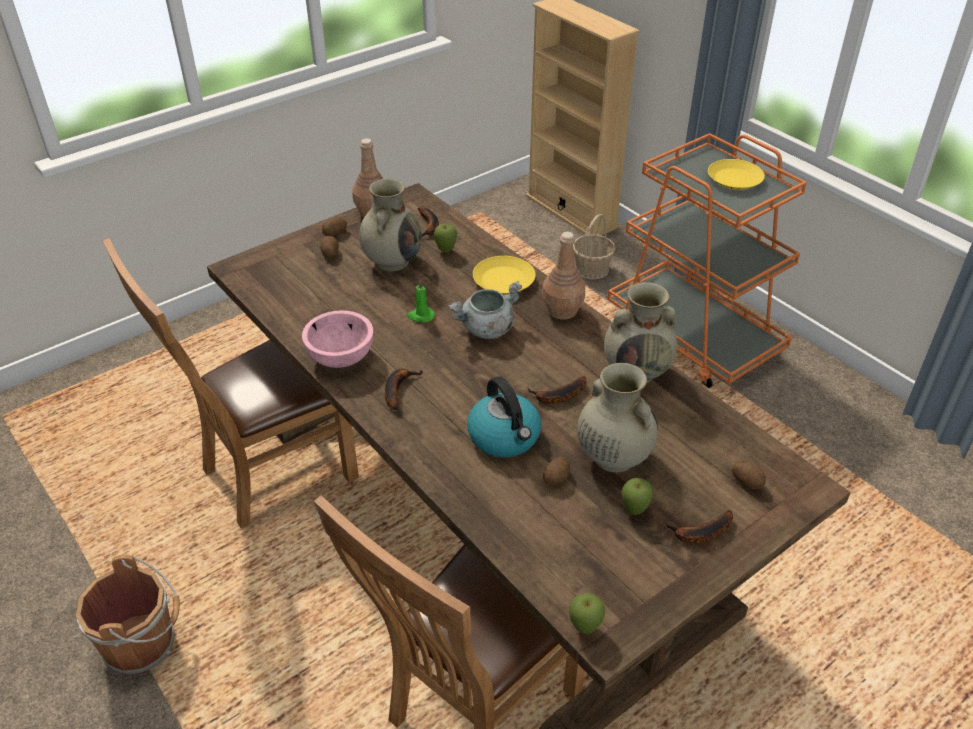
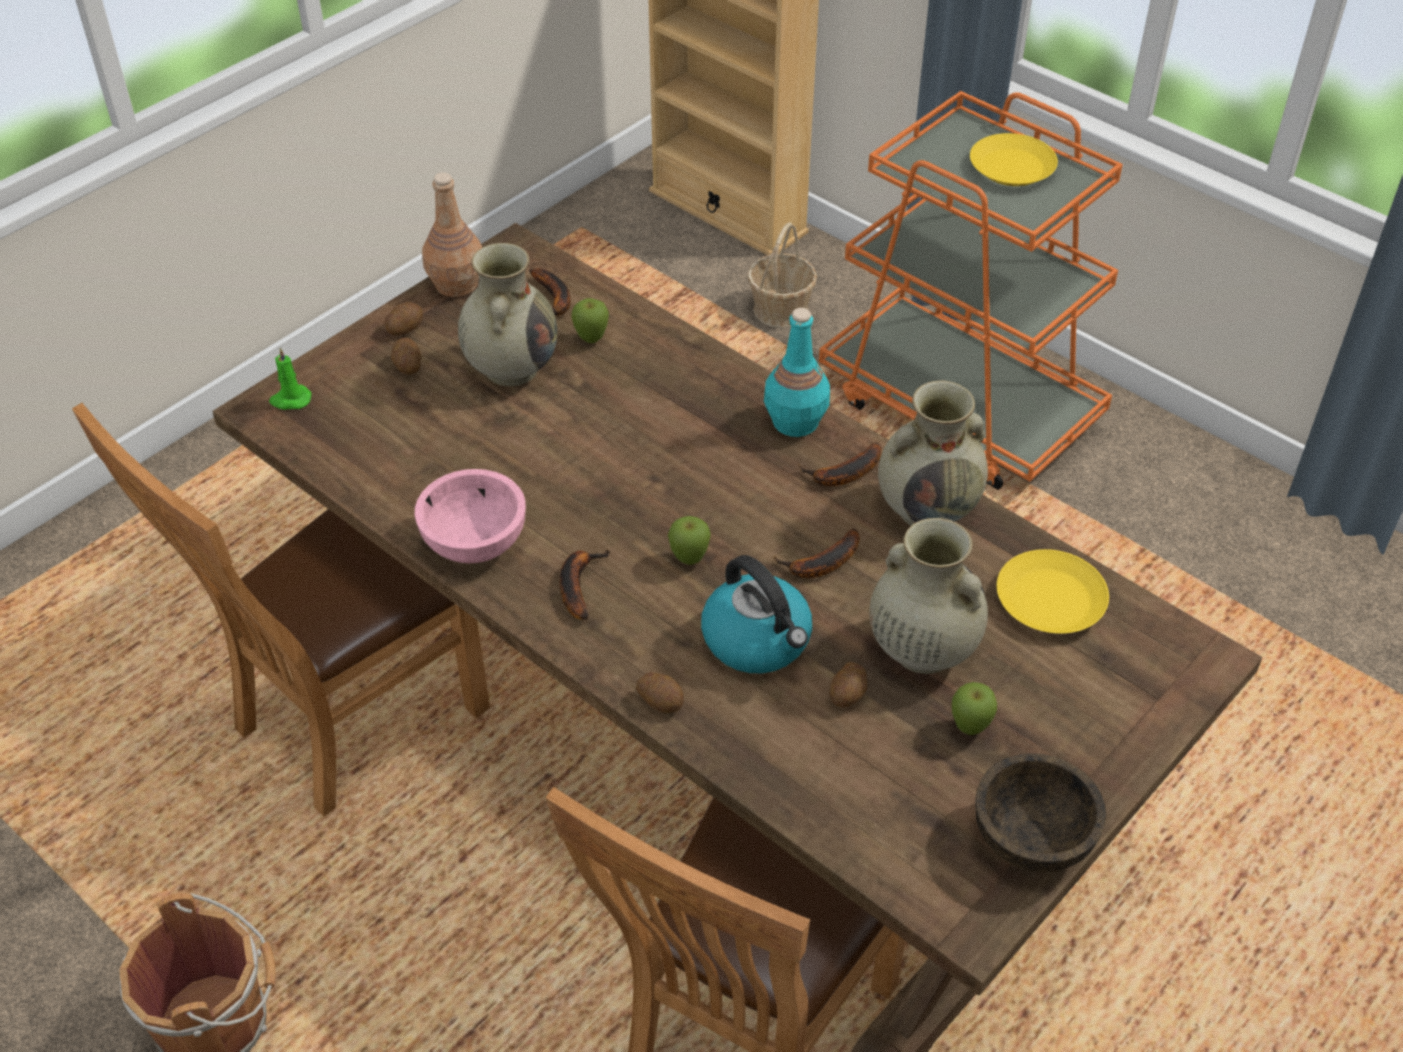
camera: 10 degrees left, 5 degrees up
green candle [407,281,435,322] -> green candle moved to [269,348,311,410]
grey cooking pot [448,281,522,339] -> none
yellow plate [473,256,536,294] -> yellow plate moved to [997,549,1109,634]
brown bottle [542,232,585,320] -> turquoise bottle [764,308,830,437]
apple [569,593,605,634] -> apple moved to [668,516,711,565]
banana [664,510,733,543] -> banana moved to [798,442,882,486]
potato [732,461,766,489] -> potato moved to [636,672,684,713]
none -> brown bowl [975,753,1106,873]

